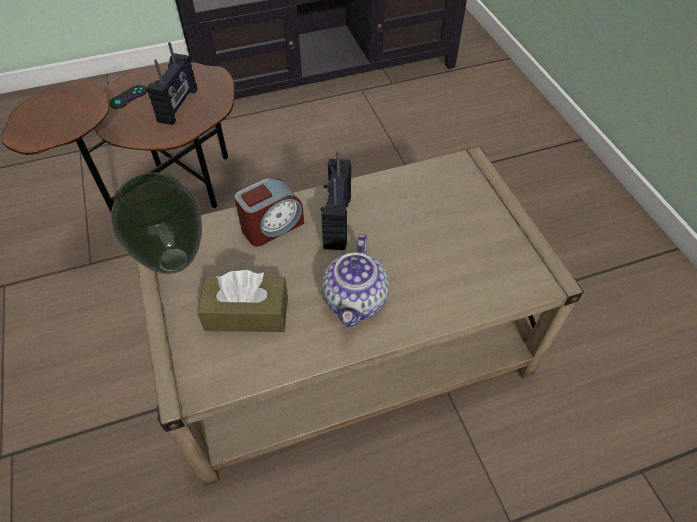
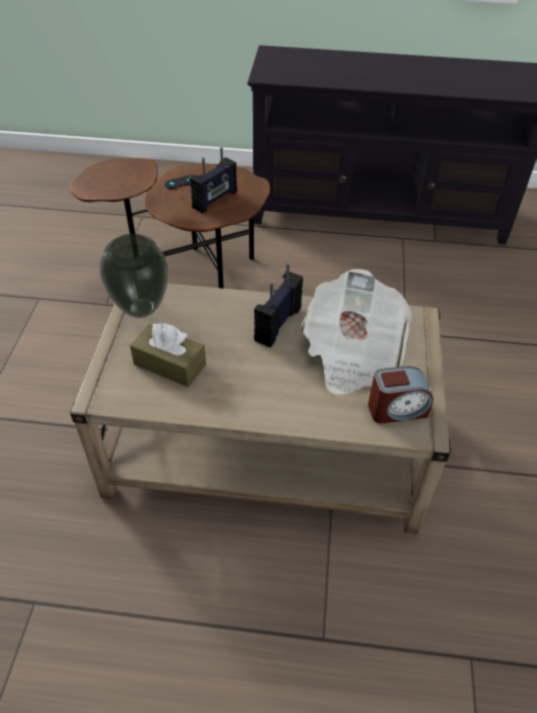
camera: 25 degrees right, 5 degrees down
alarm clock [234,178,304,246] -> alarm clock moved to [368,366,433,424]
teapot [322,234,389,327] -> none
none -> newspaper [302,269,412,395]

